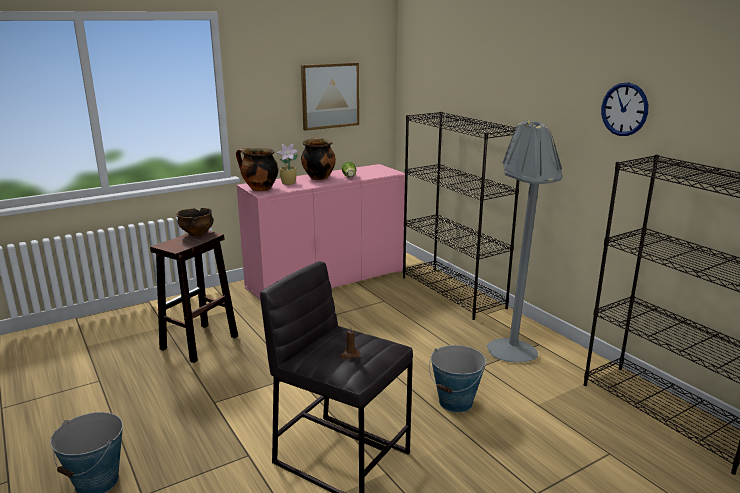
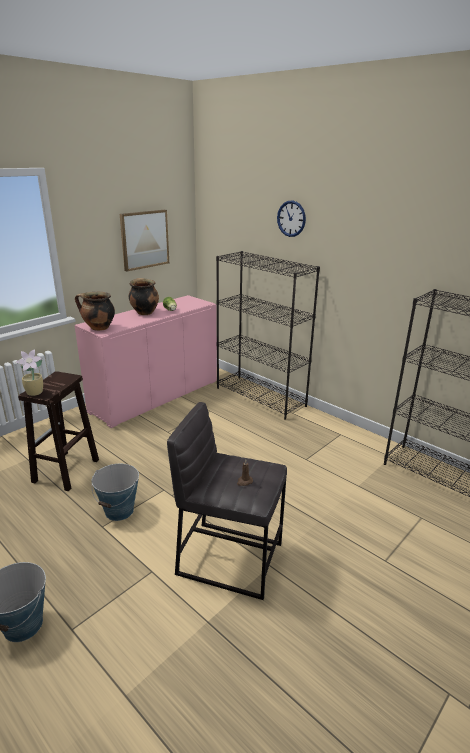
camera: 15 degrees left, 5 degrees up
bowl [176,208,214,236] -> none
potted plant [277,144,299,185] -> potted plant moved to [16,349,43,396]
bucket [429,345,486,413] -> bucket moved to [92,464,139,521]
grey floor lamp [487,121,563,363] -> none
wall clock [601,82,648,136] -> wall clock moved to [277,200,306,237]

